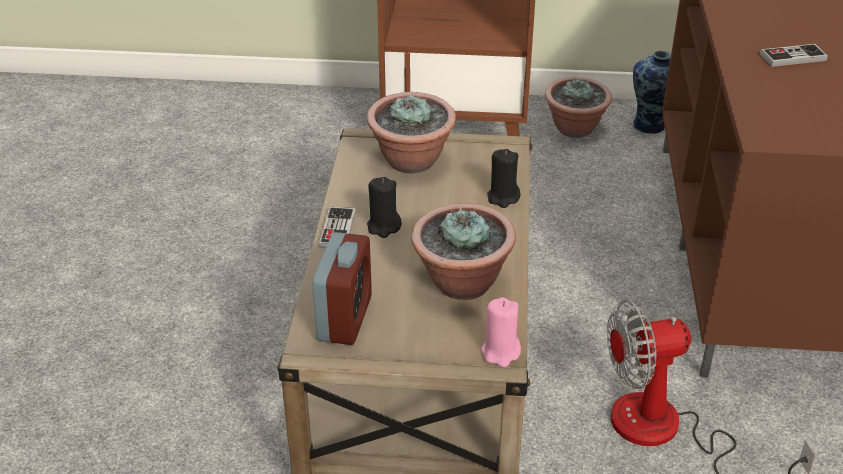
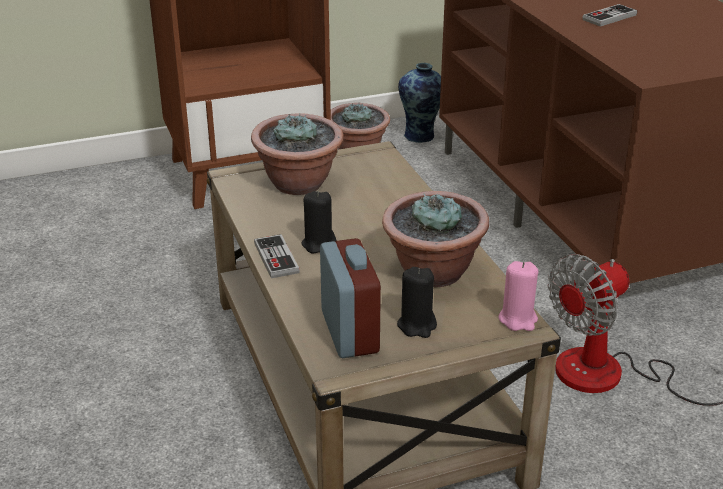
camera: 25 degrees left, 5 degrees down
black candle [487,149,520,208] -> black candle moved to [397,267,437,338]

